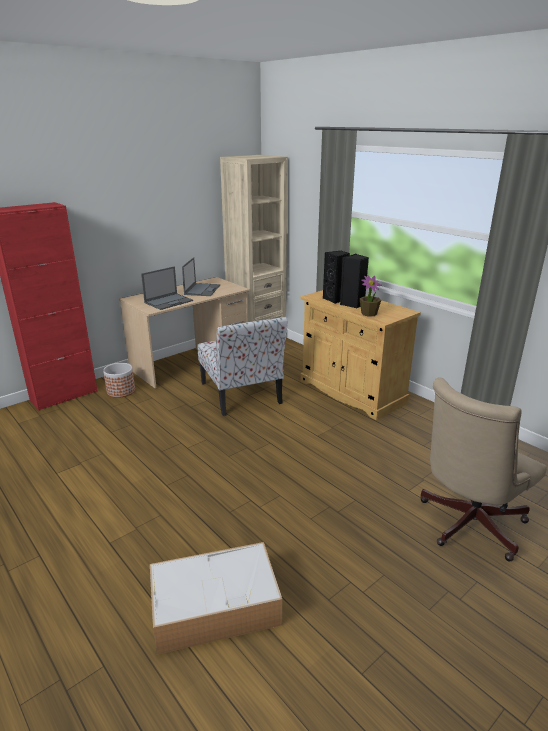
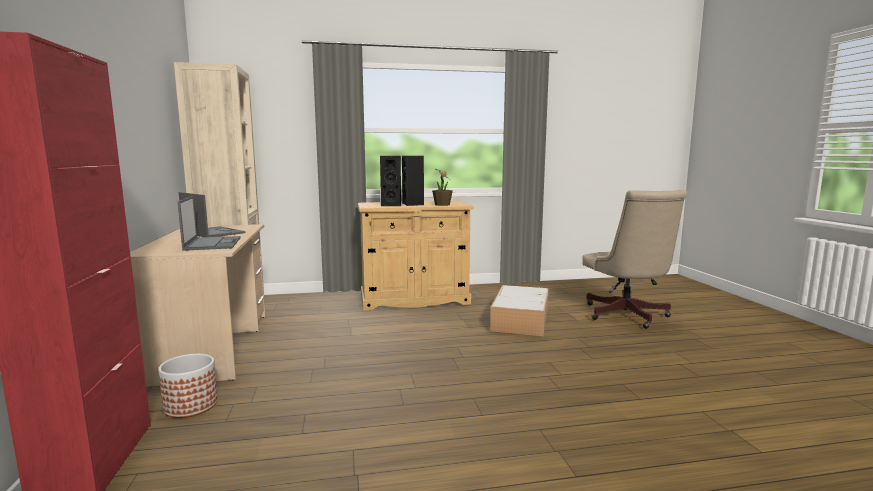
camera: 60 degrees left, 15 degrees down
storage box [150,542,282,655] -> storage box moved to [491,285,548,336]
chair [197,317,288,416] -> none

